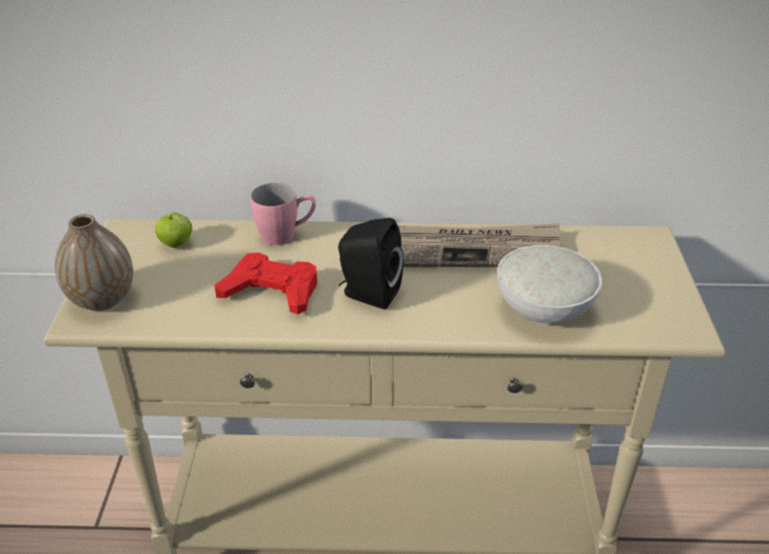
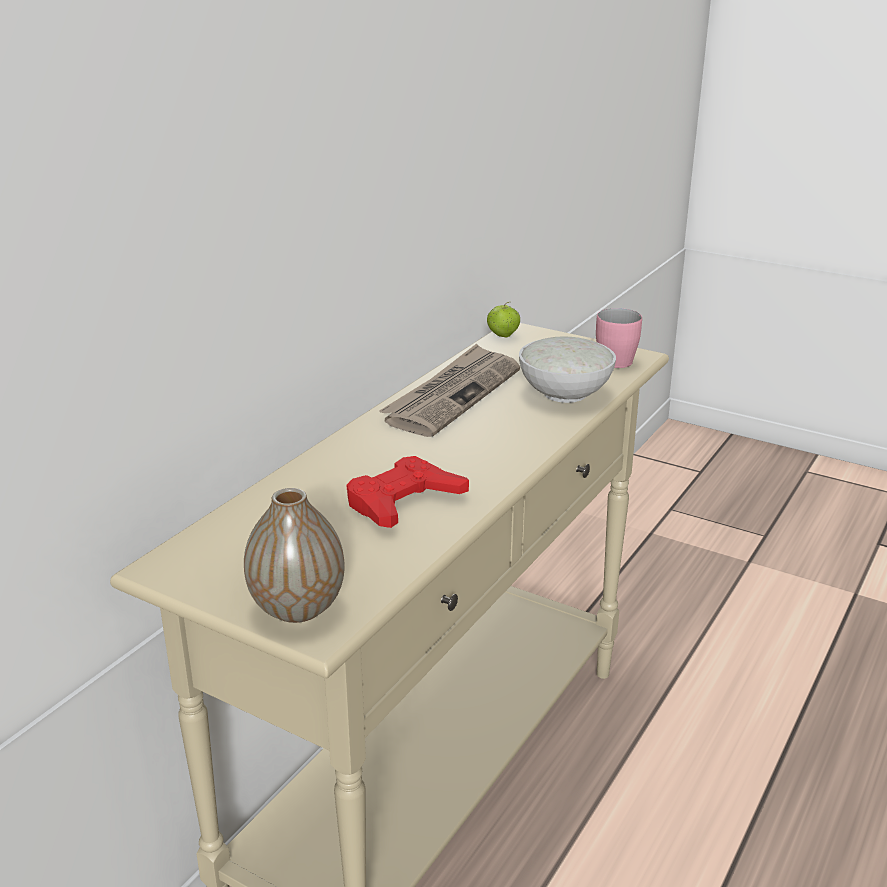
camera: 60 degrees left, 10 degrees down
apple [155,213,192,248] -> apple moved to [487,302,520,337]
pink mug [250,183,316,245] -> pink mug moved to [596,308,642,368]
black speaker [338,218,404,309] -> none

